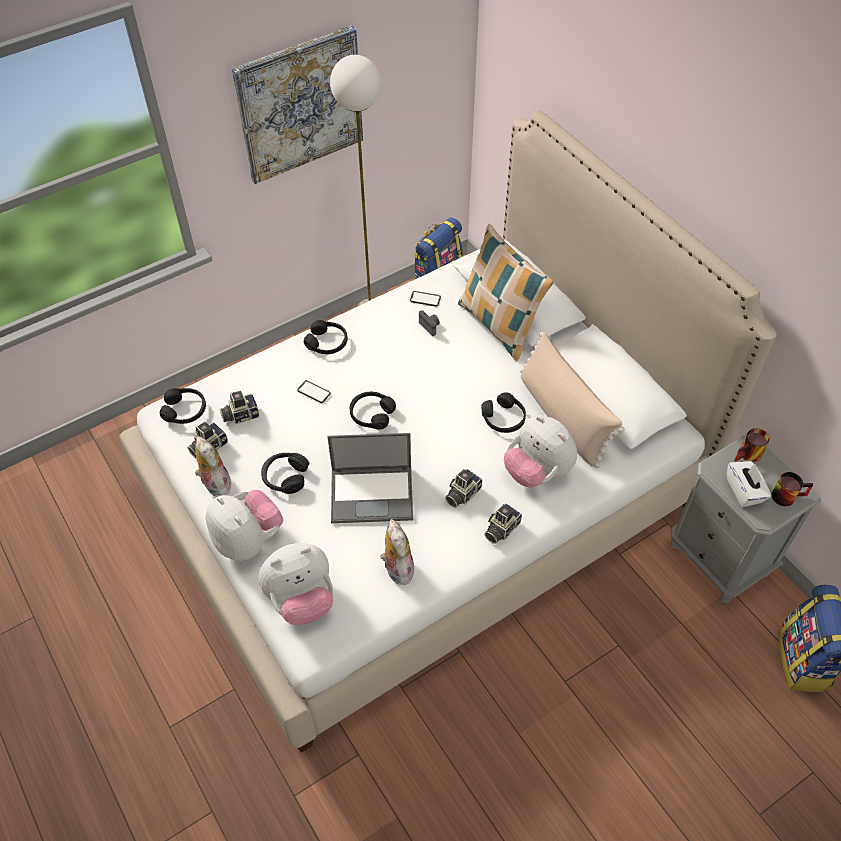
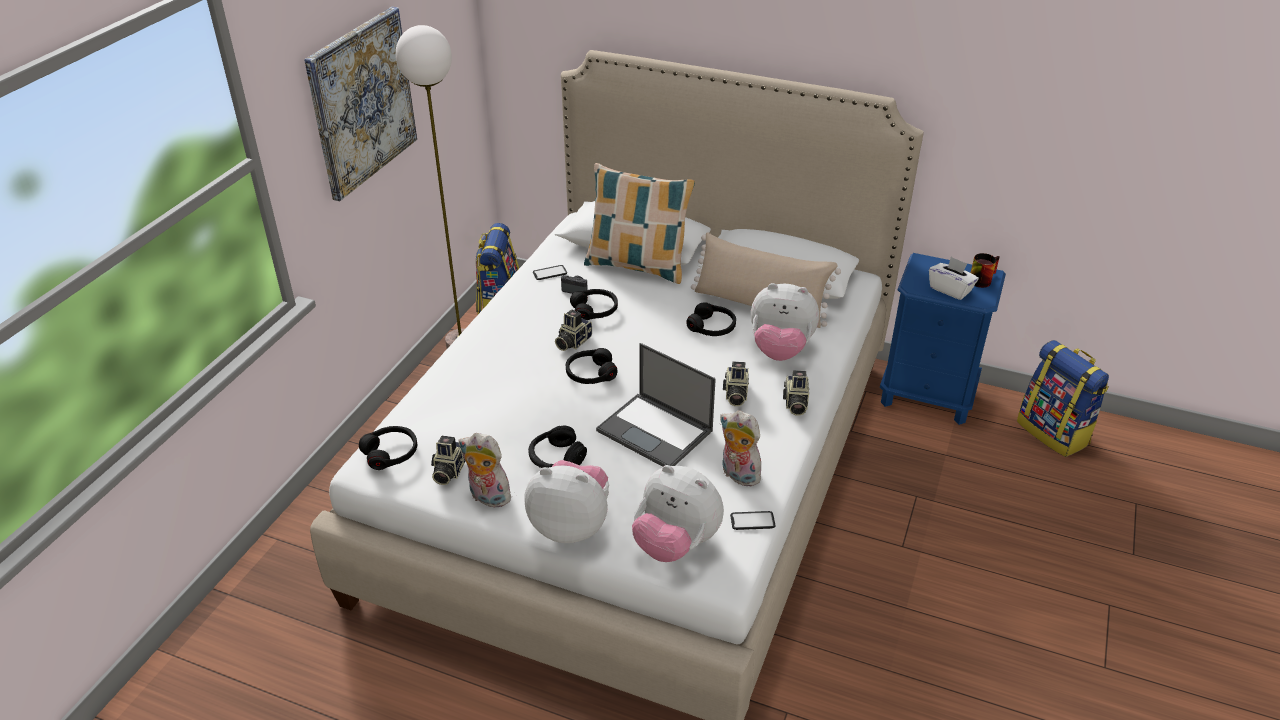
camera: 35 degrees left, 15 degrees down
camera [220,391,259,424] -> camera moved to [555,310,592,351]
plush toy [259,543,333,625] -> plush toy turned 90 degrees clockwise [632,465,724,562]
phone [297,380,331,403] -> phone moved to [730,511,776,530]
black headphones [304,320,348,354] -> black headphones moved to [570,289,618,320]
laptop [327,433,413,523] -> laptop turned 75 degrees clockwise [596,343,716,467]
grey nightstand [671,434,821,603] -> blue nightstand [880,253,1006,425]
mug [734,428,770,462] -> none

